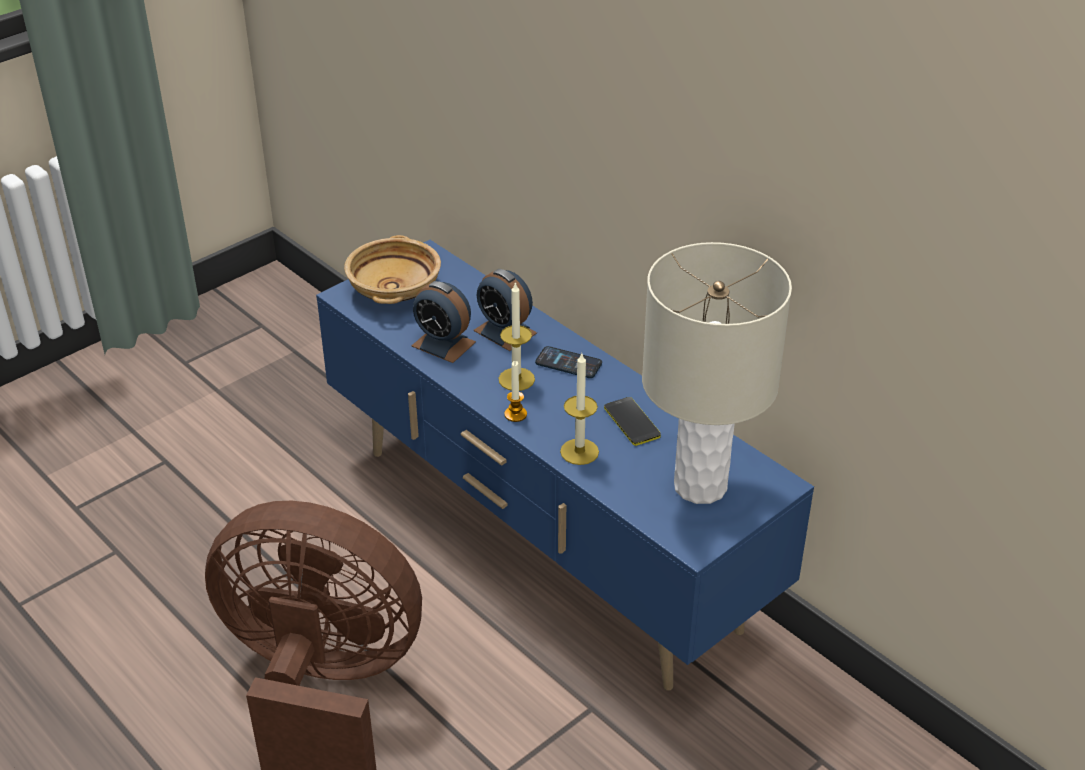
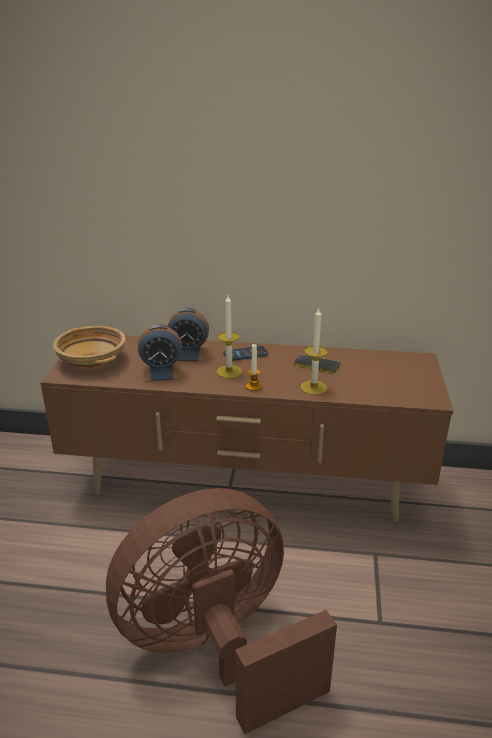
camera: 40 degrees left, 10 degrees down
blue tv stand [316,240,814,691] -> brown tv stand [40,336,453,522]
beige table lamp [642,242,792,504] -> none

